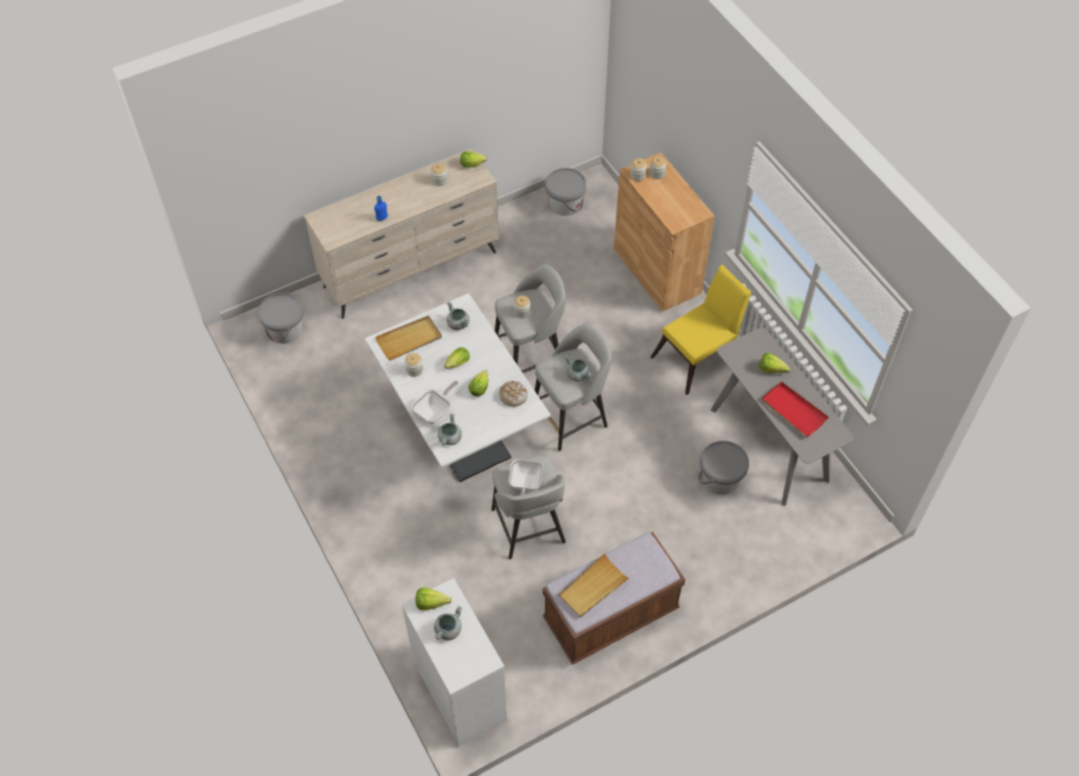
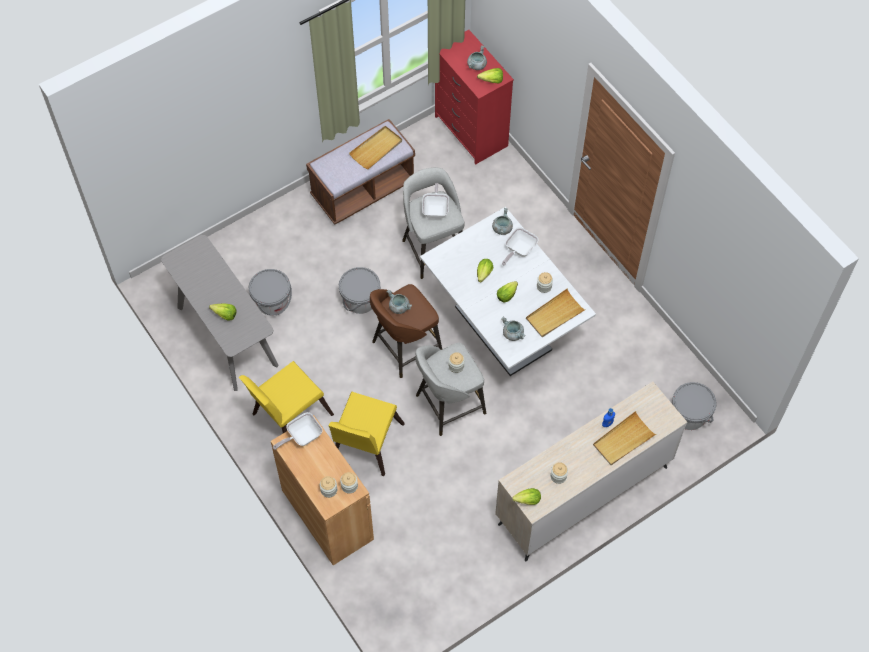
camera: 175 degrees right, 5 degrees up
white dresser [401,578,507,747] -> red dresser [435,30,514,165]
bread [499,381,527,406] -> none
grey stool [535,324,611,451] -> brown stool [370,284,442,378]
grey bucket [545,168,587,216] -> grey bucket moved to [339,267,380,314]
red tray [761,381,829,437] -> none
none -> frying pan [273,412,323,450]
none -> yellow chair [329,392,405,476]
none -> beige tray [593,411,656,465]

